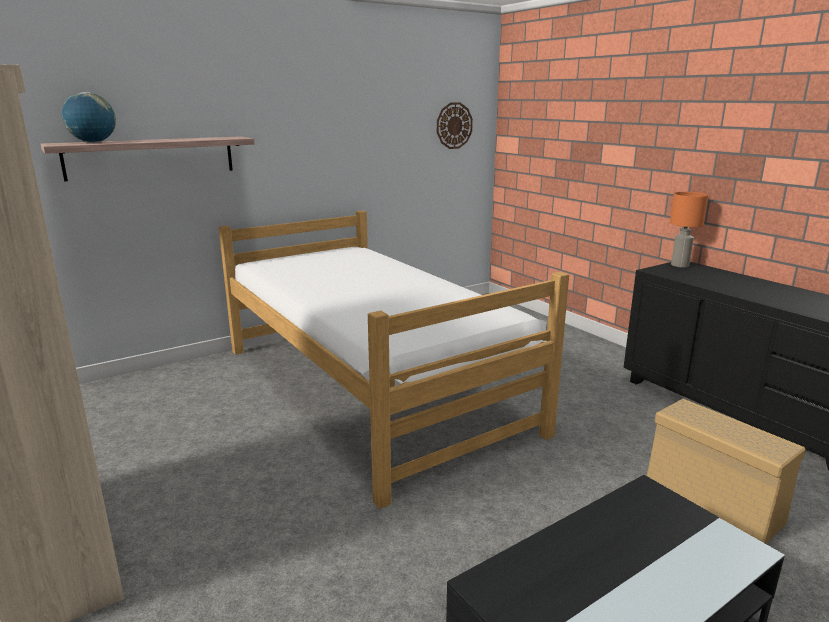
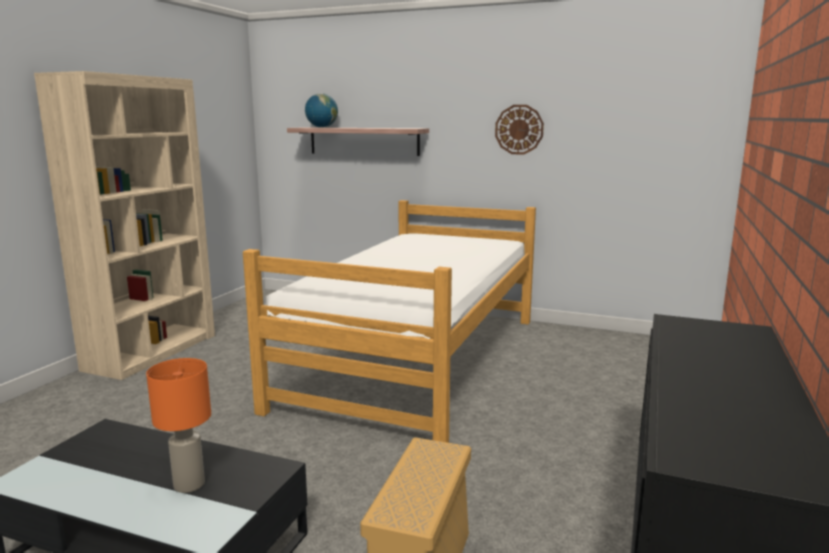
camera: 55 degrees right, 5 degrees down
wall clock [437,102,473,149] -> wall clock moved to [495,105,544,155]
orange table lamp [670,192,709,268] -> orange table lamp moved to [146,358,211,493]

